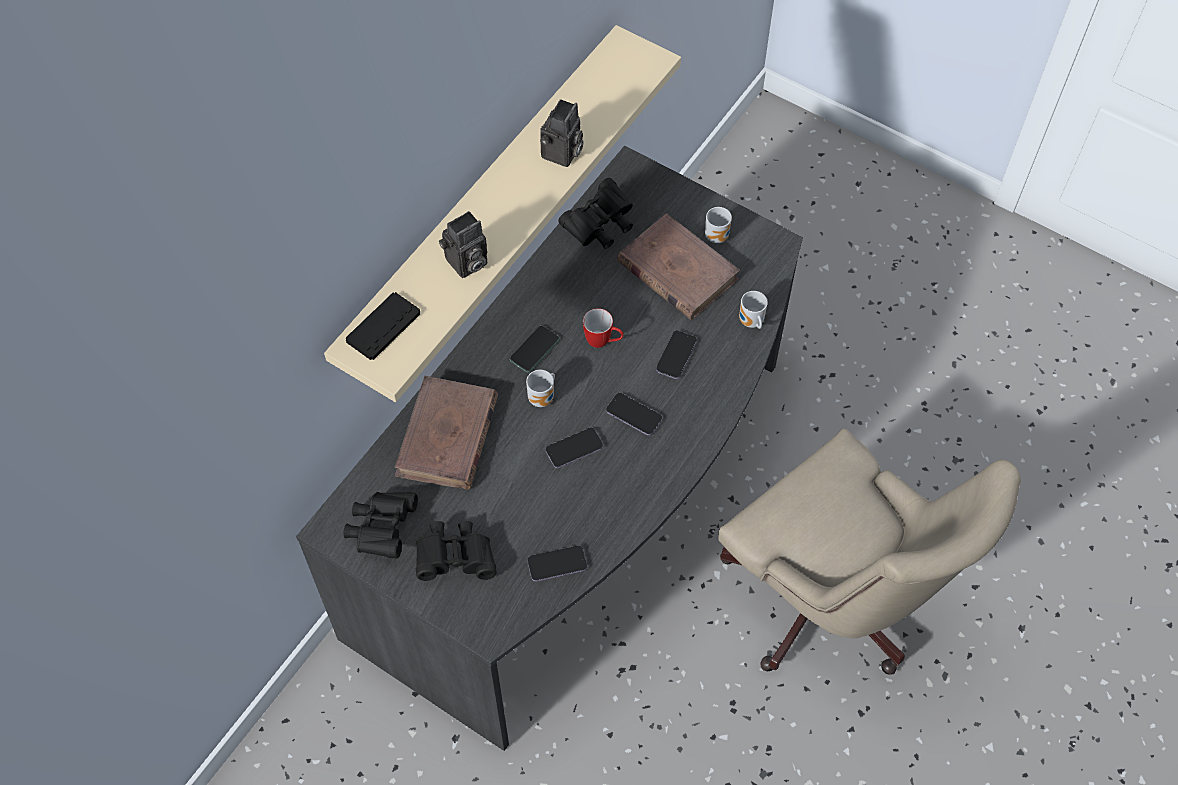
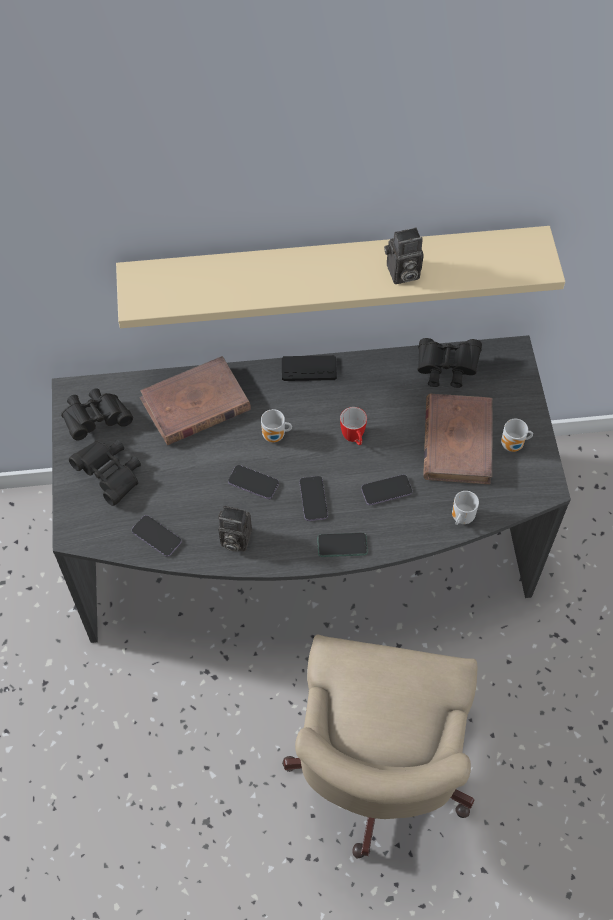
camera: 50 degrees right, 0 degrees up
black game controller [346,292,420,360] -> black game controller moved to [282,355,337,381]
camera [439,211,487,278] -> camera moved to [218,506,252,552]
phone [509,326,560,373] -> phone moved to [317,533,368,557]

